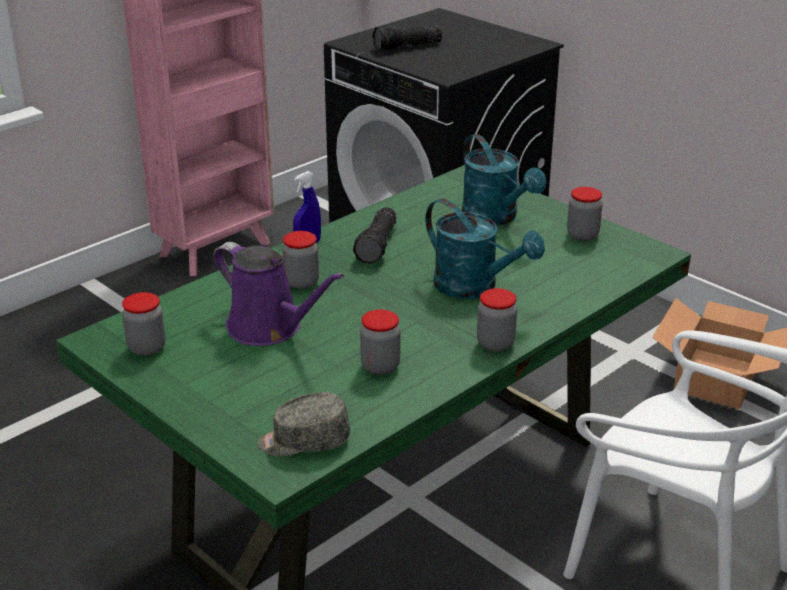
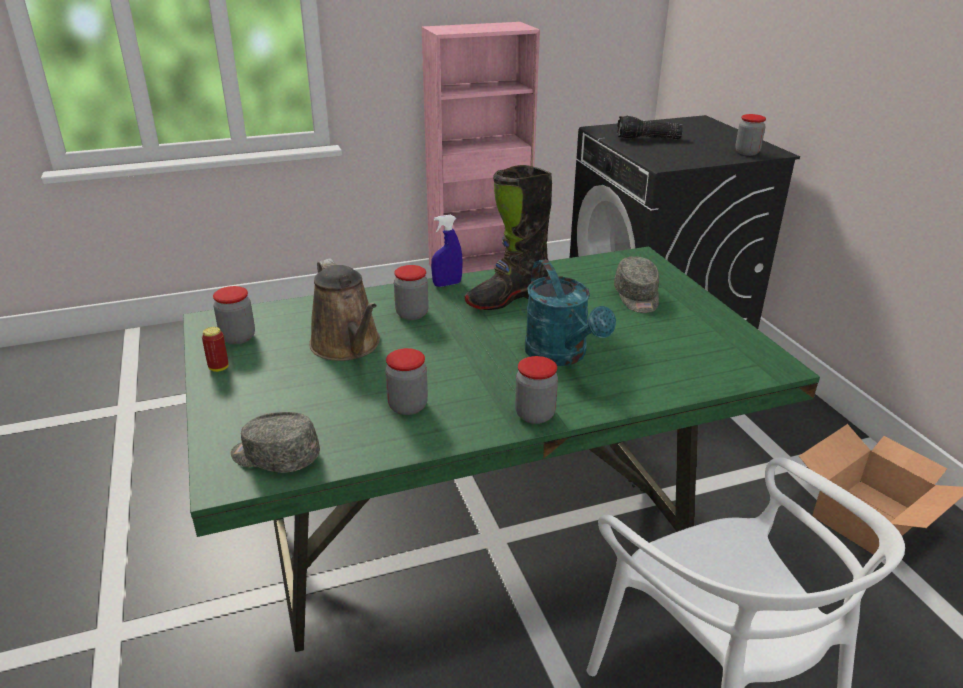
camera: 25 degrees right, 0 degrees up
purple watering can [214,242,344,346] -> brown watering can [309,258,380,361]
flashlight [353,207,396,264] -> black boot [464,165,552,310]
turquoise watering can [462,134,546,226] -> grey cap [614,256,659,313]
jar [567,187,603,241] -> jar moved to [735,114,766,156]
none -> can [202,327,229,372]

